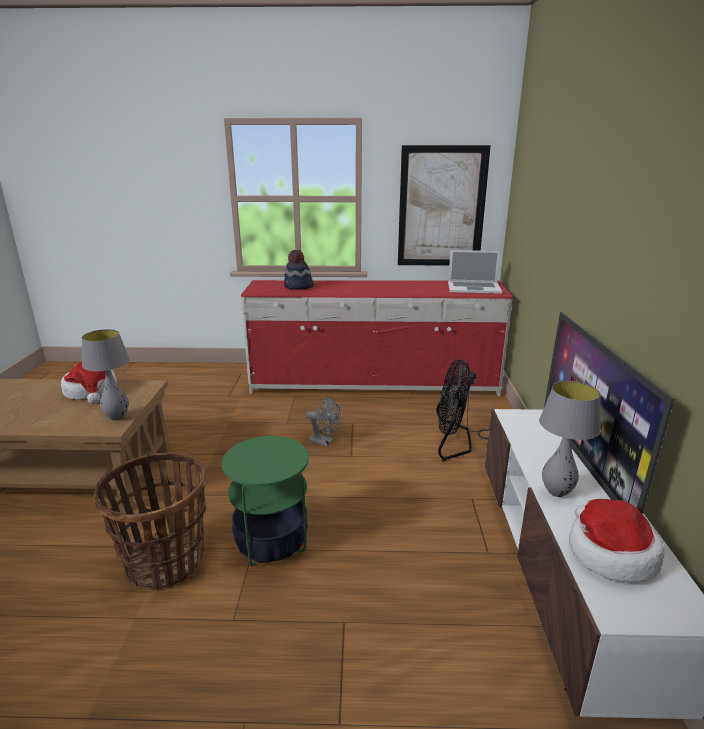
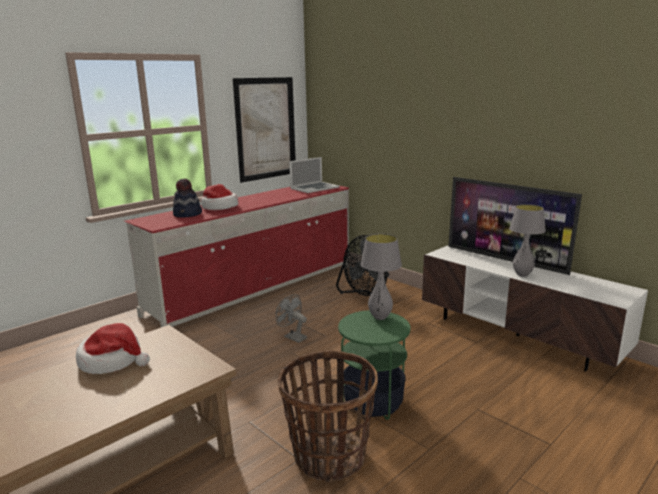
camera: 45 degrees left, 5 degrees down
grey table lamp [82,329,130,421] -> grey table lamp moved to [360,234,402,320]
grey fan [305,397,341,447] -> grey fan turned 120 degrees counterclockwise [276,294,307,343]
hat [569,499,665,582] -> hat moved to [201,184,238,210]

